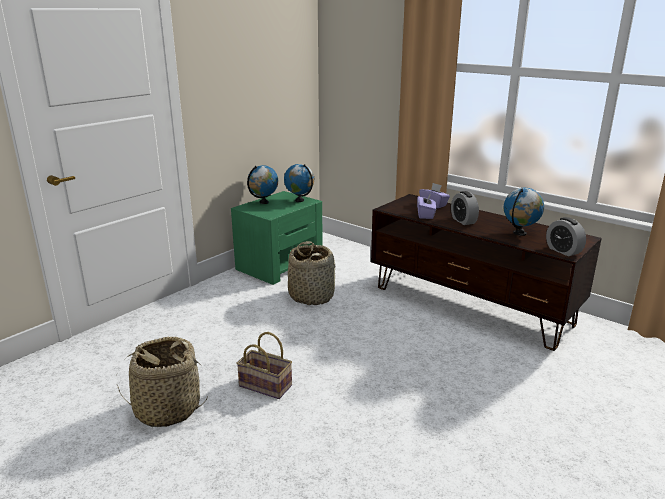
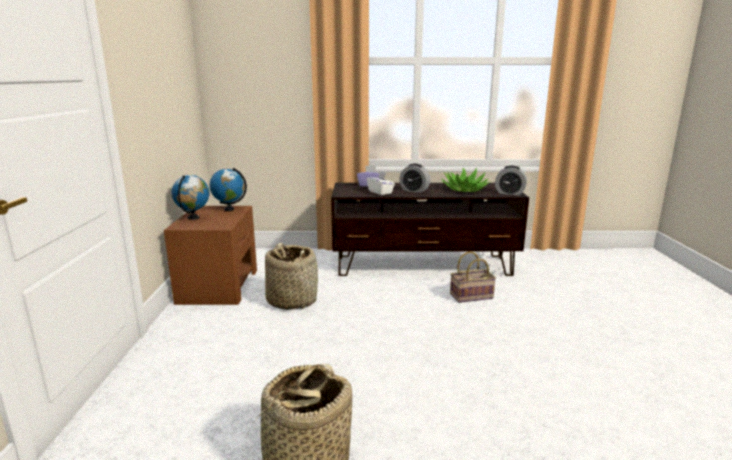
camera: 40 degrees left, 5 degrees down
green nightstand [231,191,323,285] -> brown nightstand [164,206,257,305]
basket [236,332,292,399] -> basket moved to [450,251,496,303]
purple tissue box [417,195,437,219] -> white tissue box [367,171,395,195]
globe [504,188,544,236] -> potted plant [441,168,491,192]

